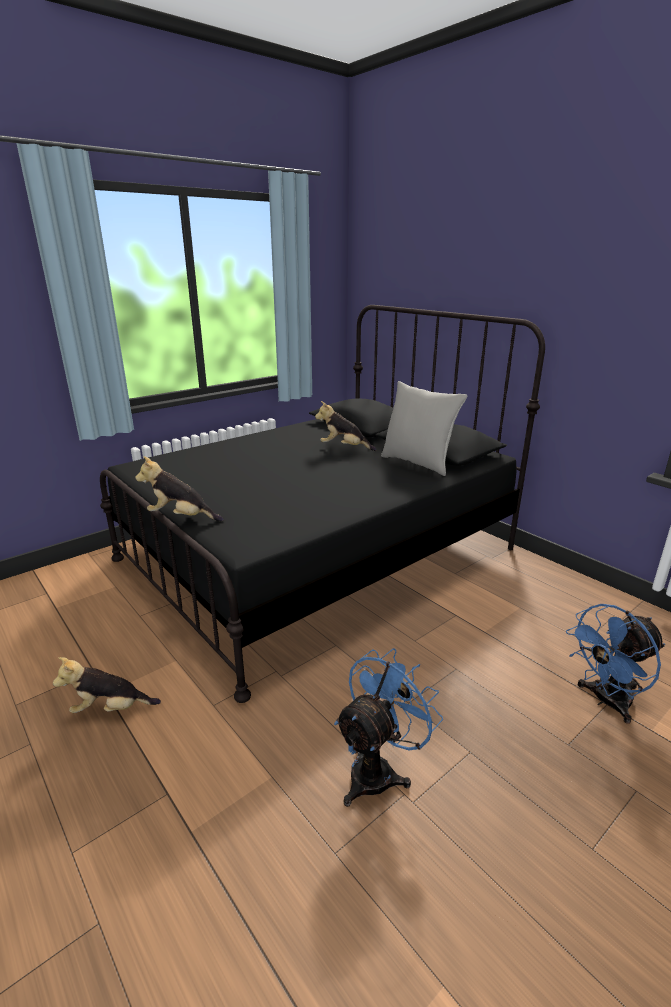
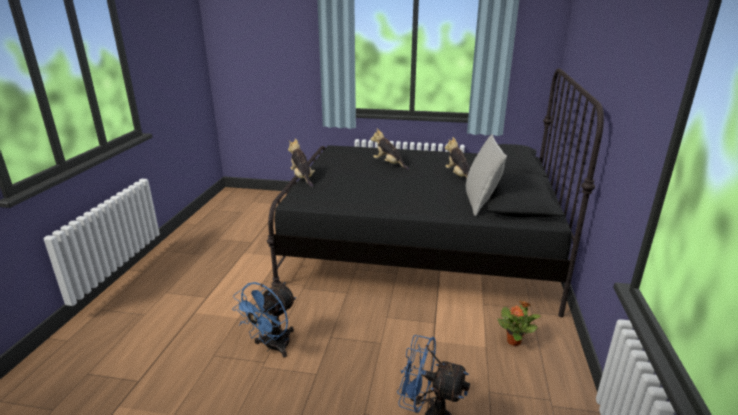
camera: 50 degrees right, 0 degrees up
plush toy [53,657,161,713] -> plush toy moved to [371,129,409,170]
blue fan [334,648,443,807] -> blue fan turned 120 degrees clockwise [232,282,296,357]
none -> potted plant [497,301,541,346]

